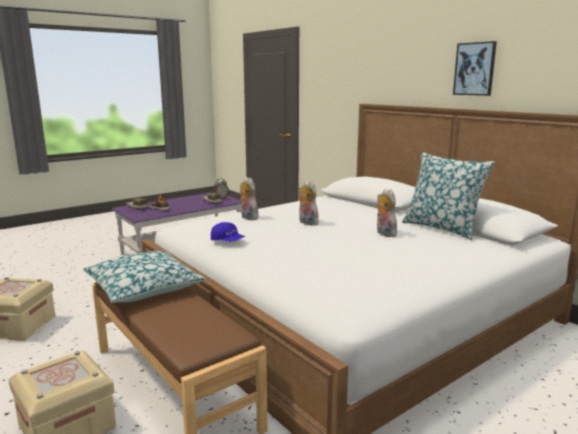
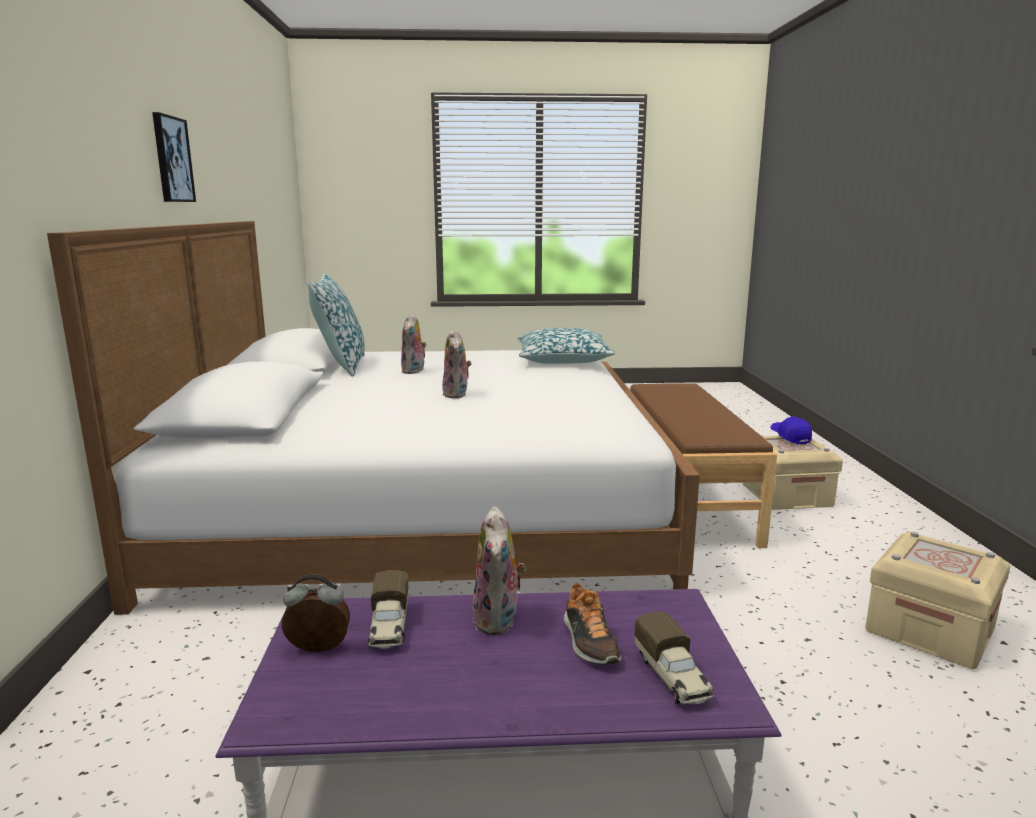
camera: 145 degrees left, 0 degrees up
pillow [84,251,206,303] -> pillow moved to [517,328,615,364]
blue cap [211,222,246,242] -> blue cap moved to [770,416,812,444]
plush toy [240,177,259,220] -> plush toy moved to [472,506,526,635]

